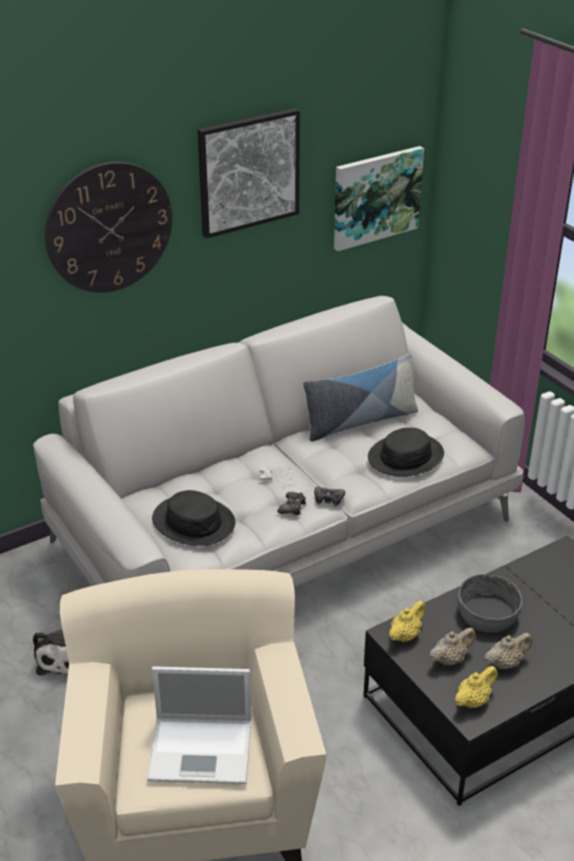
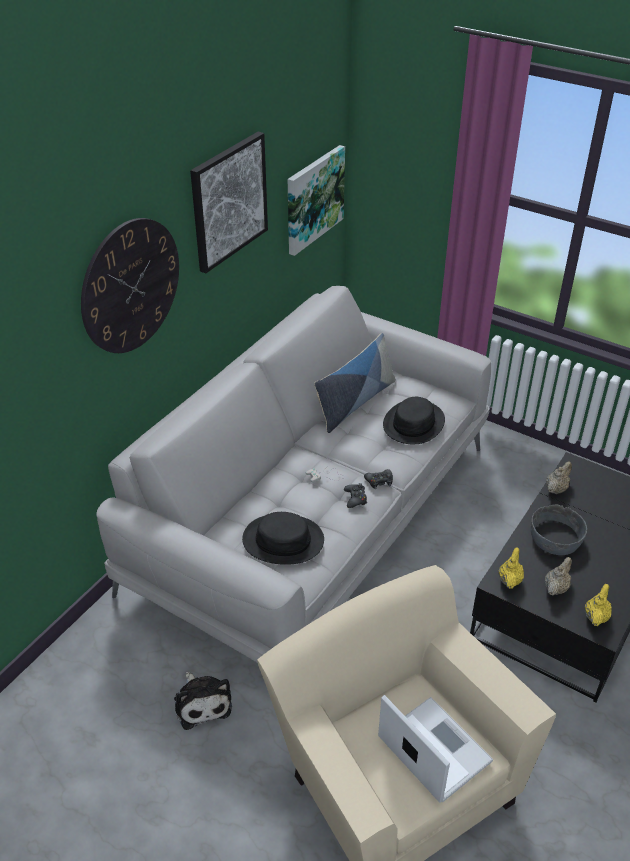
camera: 25 degrees left, 5 degrees up
laptop [147,666,251,784] -> laptop turned 105 degrees counterclockwise [378,695,493,803]
beige teapot [484,633,532,670] -> beige teapot moved to [546,461,572,494]

